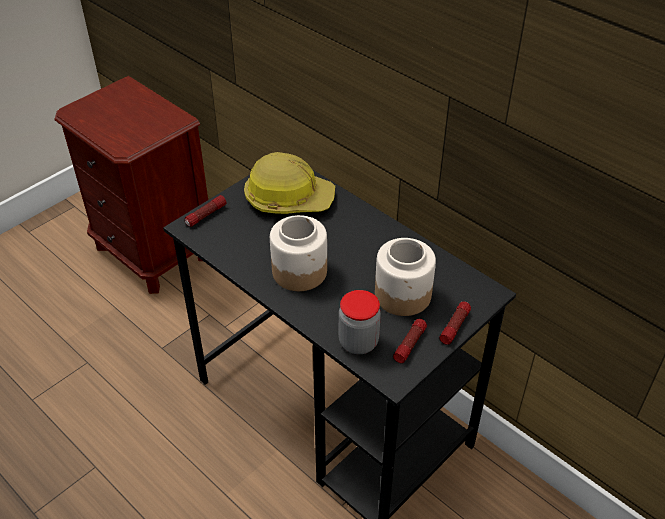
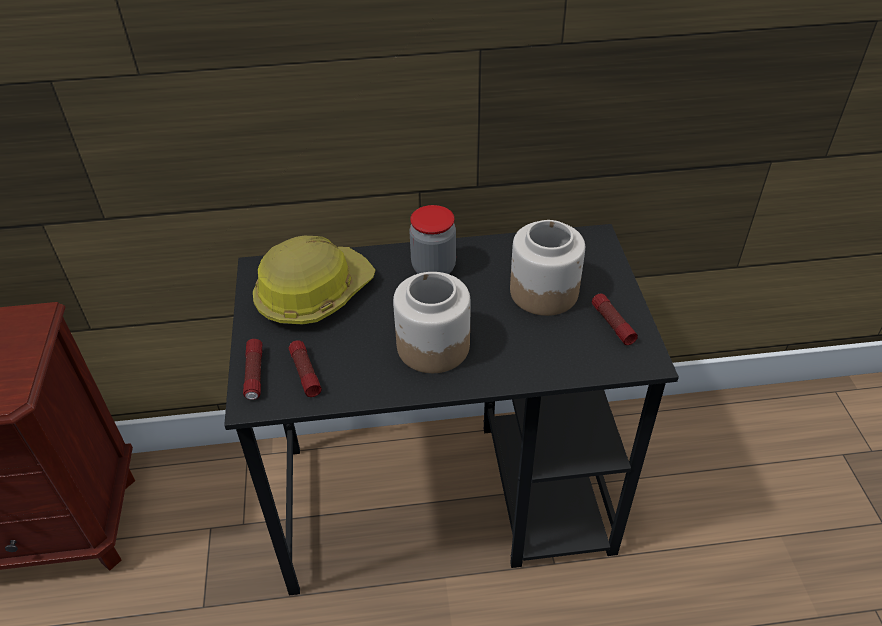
camera: 50 degrees left, 0 degrees up
jar [339,290,381,354] -> jar moved to [409,205,456,274]
flashlight [439,302,471,345] -> flashlight moved to [289,340,322,397]

